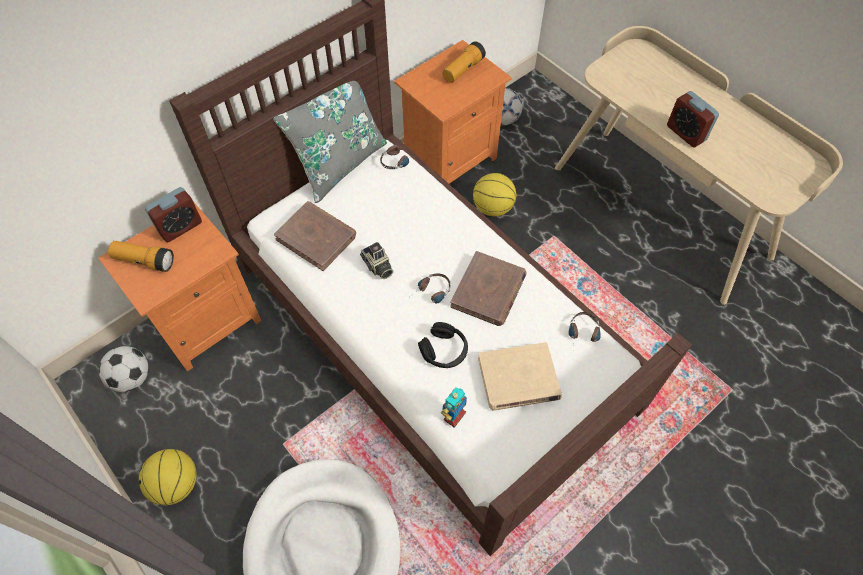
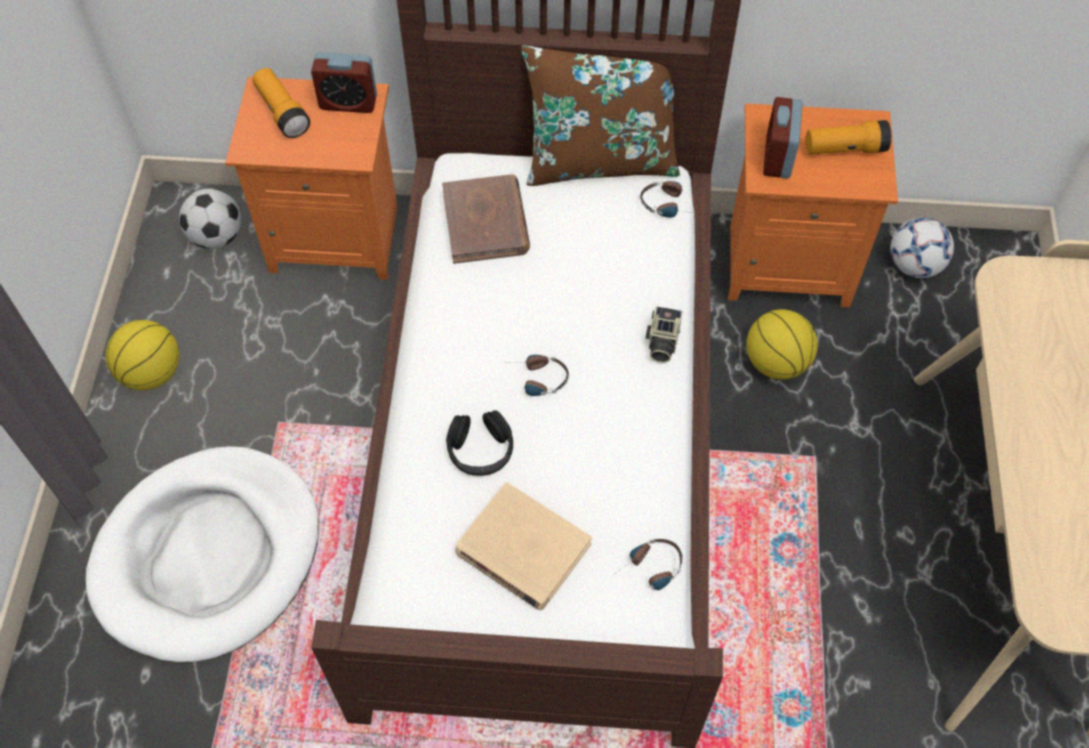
camera: 45 degrees right, 0 degrees up
grey pillow [273,56,387,203] -> brown pillow [521,34,683,186]
camera [360,242,393,279] -> camera moved to [646,306,683,363]
toy robot [441,387,467,428] -> none
brown book [450,251,527,326] -> none
alarm clock [667,91,719,148] -> alarm clock moved to [763,97,803,179]

